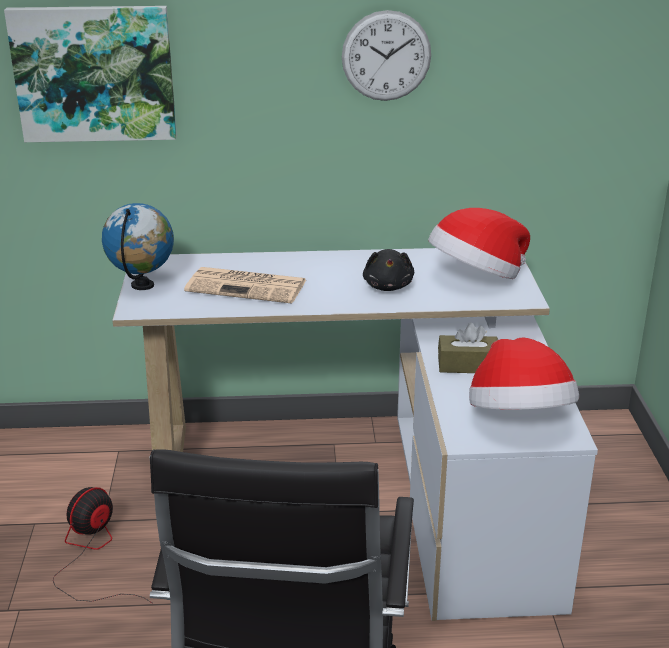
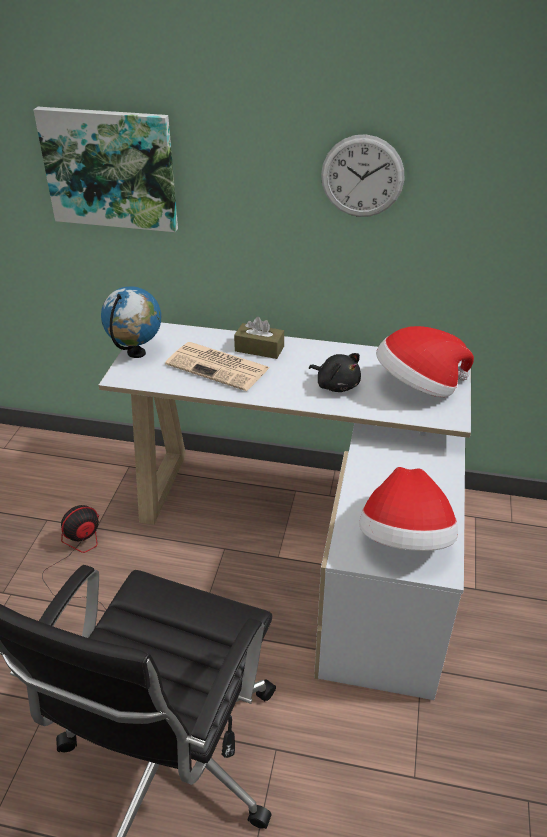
camera: 15 degrees right, 10 degrees up
black plush toy [363,249,414,291] -> black plush toy turned 60 degrees counterclockwise [309,353,361,392]
brown tissue box [438,323,498,373] -> brown tissue box moved to [234,317,284,359]

